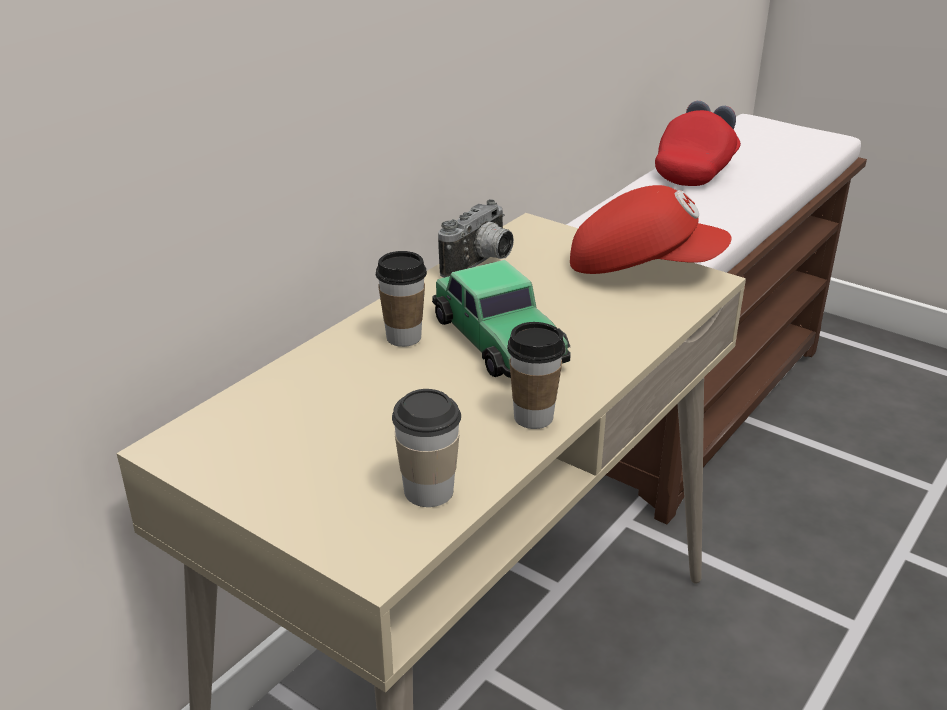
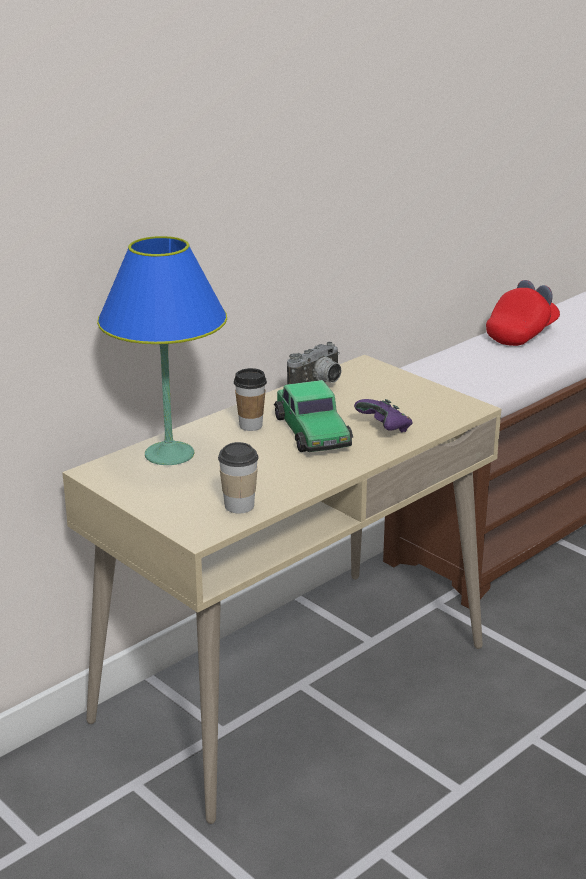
camera: 10 degrees right, 5 degrees down
cup [507,322,565,429] -> none
red cap [570,185,732,274] -> none
none -> blue table lamp [97,236,227,465]
none -> purple game controller [354,399,413,432]

